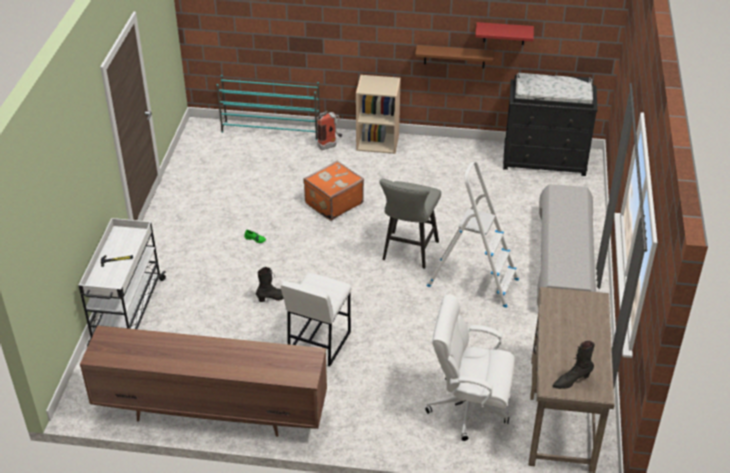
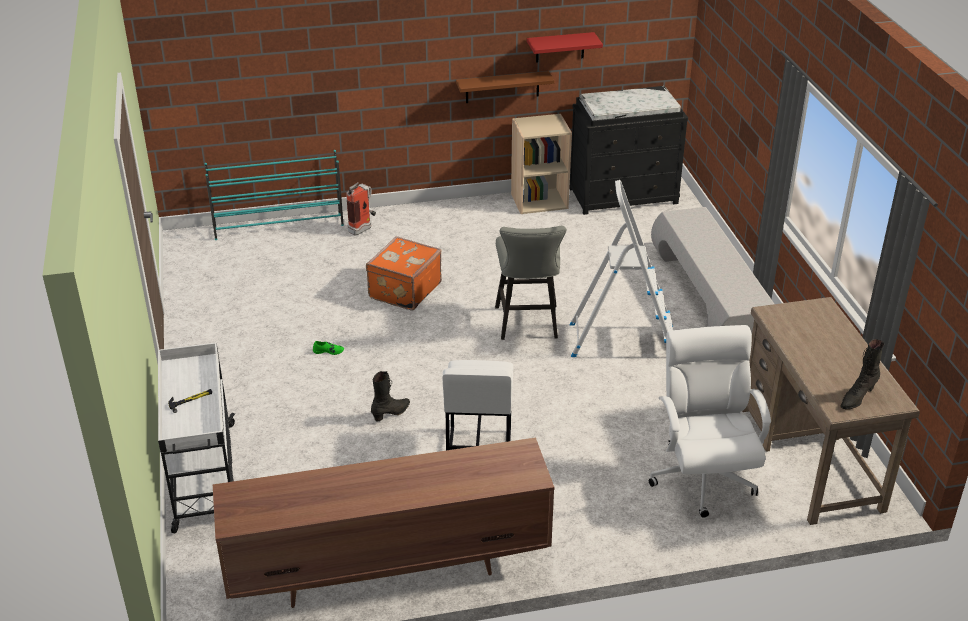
camera: 20 degrees left, 5 degrees down
beige bookcase [356,75,401,154] -> beige bookcase moved to [511,114,572,214]
white office chair [425,294,515,441] -> white office chair turned 90 degrees clockwise [649,325,771,518]

